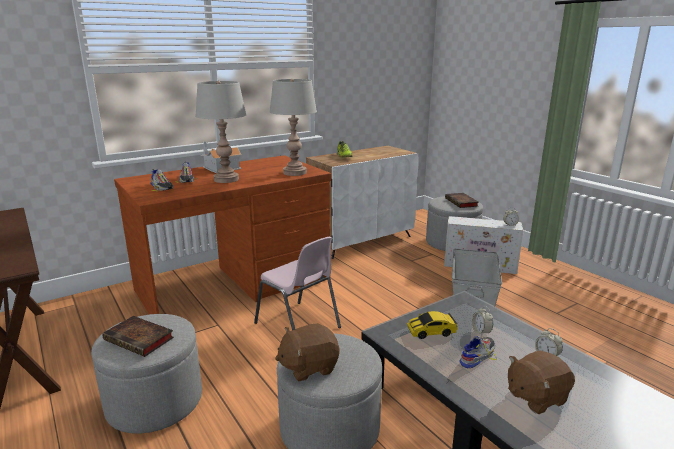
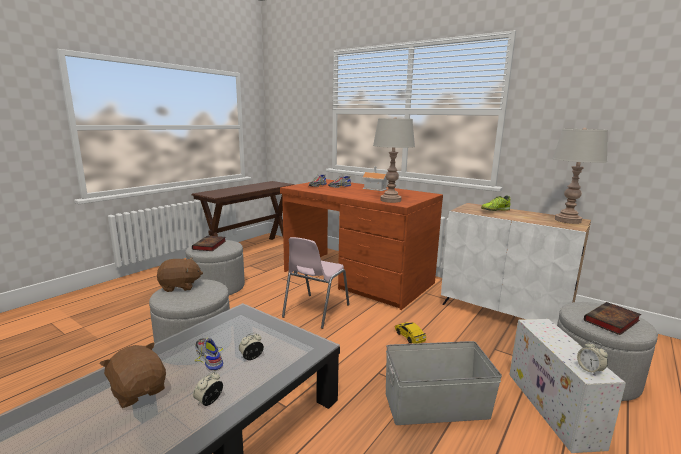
camera: 70 degrees right, 5 degrees down
grey table lamp [195,81,246,183] -> grey table lamp moved to [552,128,608,224]
brown plush toy [275,323,339,382] -> brown plush toy turned 120 degrees clockwise [157,258,203,292]
toy car [407,311,458,339] -> toy car moved to [395,322,426,344]
shoe [459,336,497,368] -> shoe turned 150 degrees counterclockwise [195,337,223,371]

